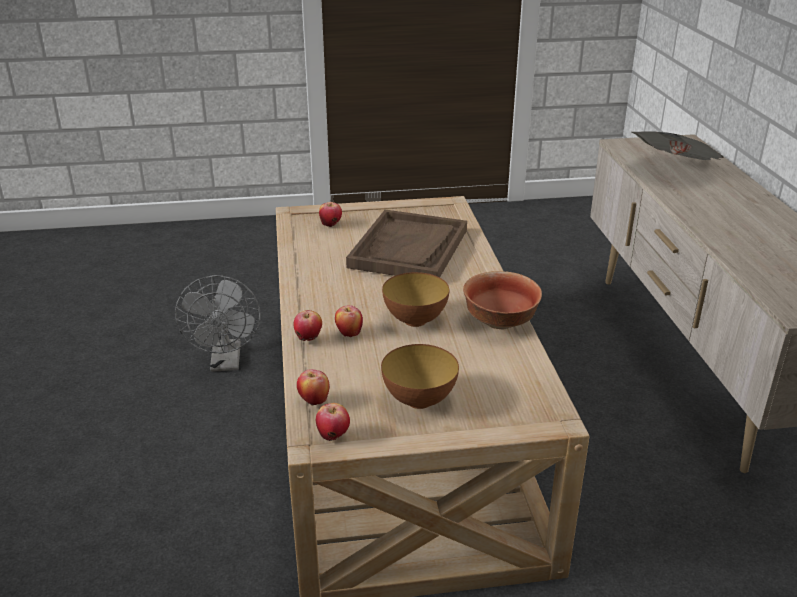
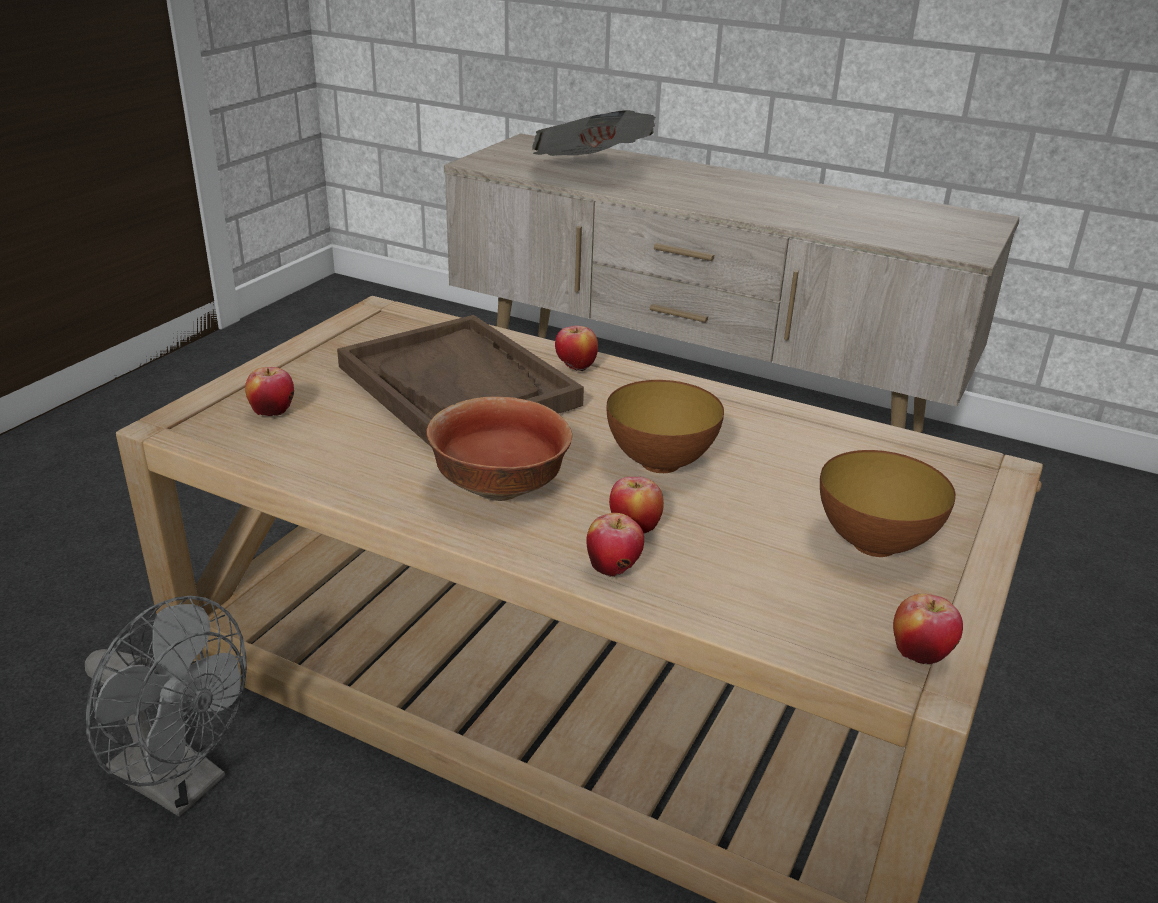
camera: 55 degrees left, 0 degrees up
apple [297,369,329,406] -> apple moved to [555,326,598,371]
bowl [463,271,542,330] -> bowl moved to [426,397,572,501]

